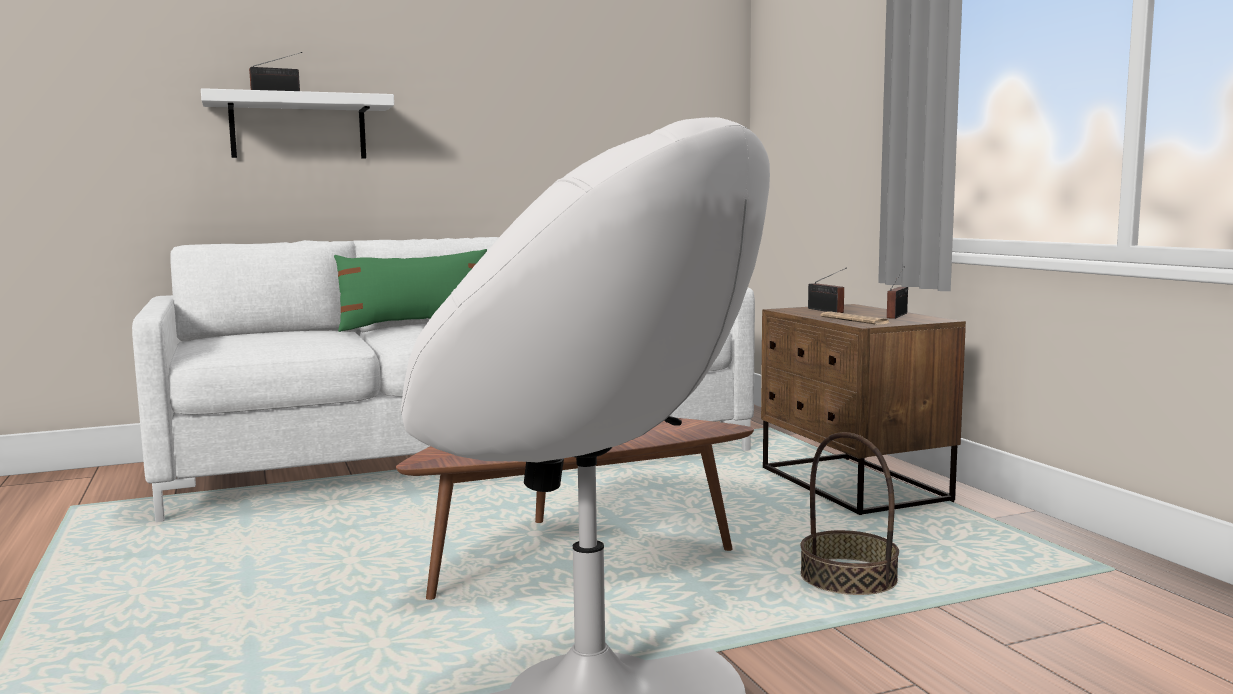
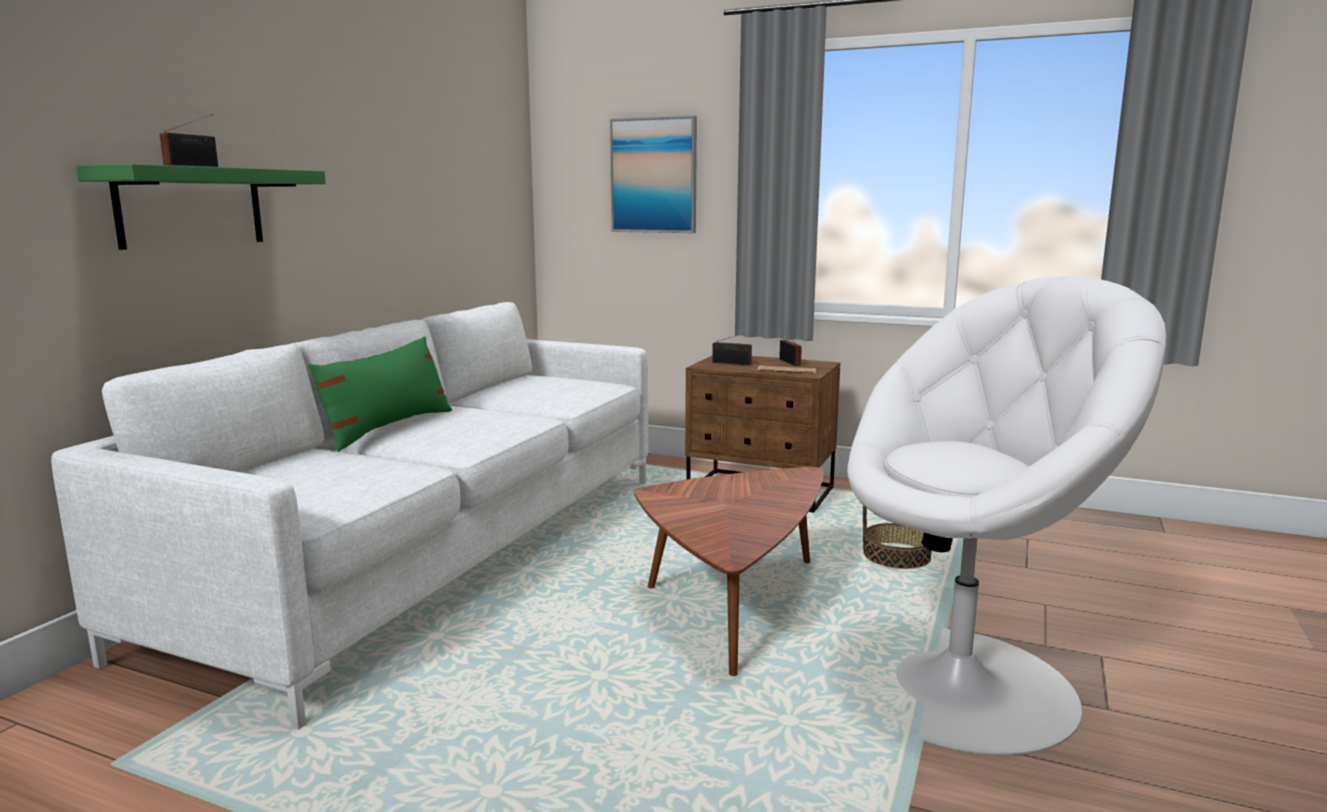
camera: 45 degrees left, 5 degrees up
white shelf [201,88,394,159] -> green shelf [76,164,326,250]
none -> picture [610,116,697,233]

